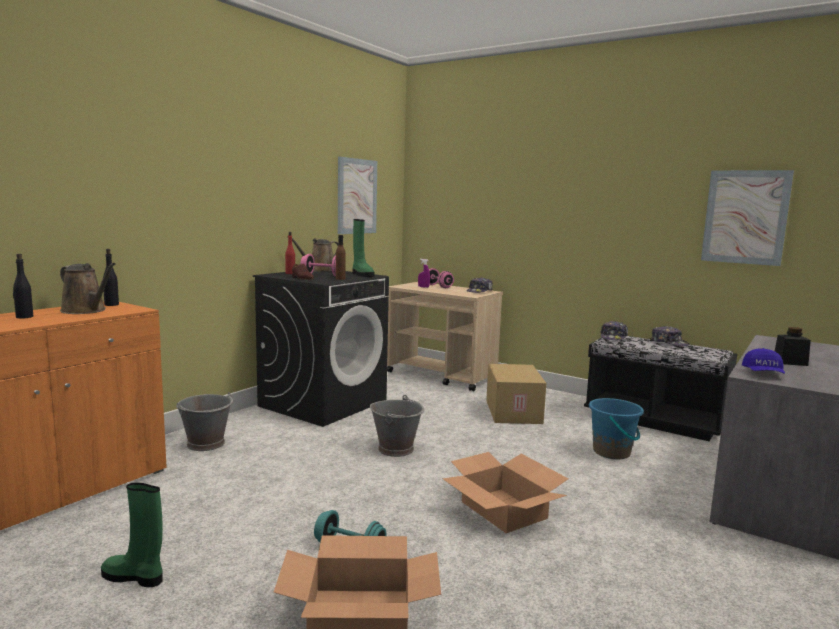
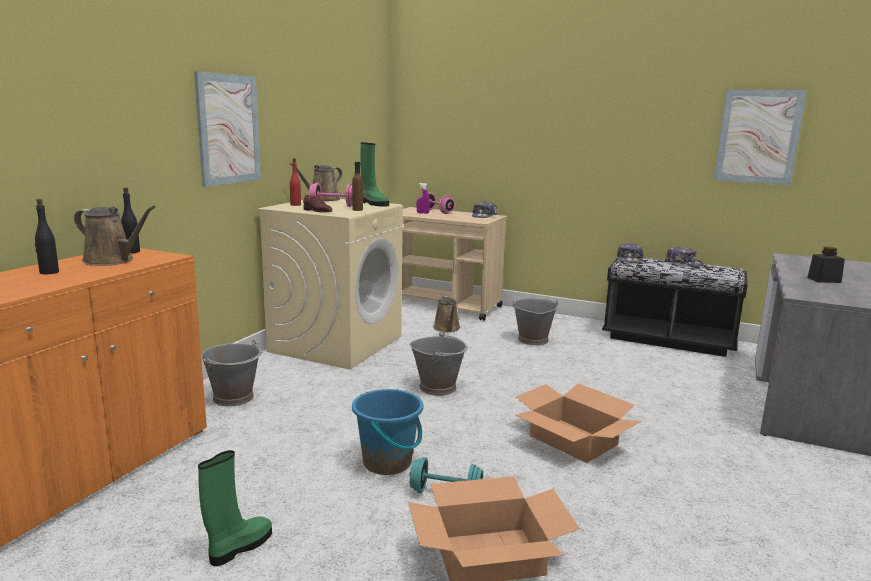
camera: 10 degrees left, 5 degrees up
green boot [101,483,163,587] -> green boot turned 120 degrees clockwise [198,450,272,566]
black washing machine [253,271,389,427] -> beige washing machine [257,199,403,369]
picture [338,157,377,234] -> picture moved to [194,72,261,187]
cardboard box [486,364,546,424] -> grey bucket [512,298,559,345]
blue bucket [589,398,644,459] -> blue bucket moved to [352,389,423,475]
blue cap [742,348,785,374] -> none
none -> brown watering can [433,296,461,332]

